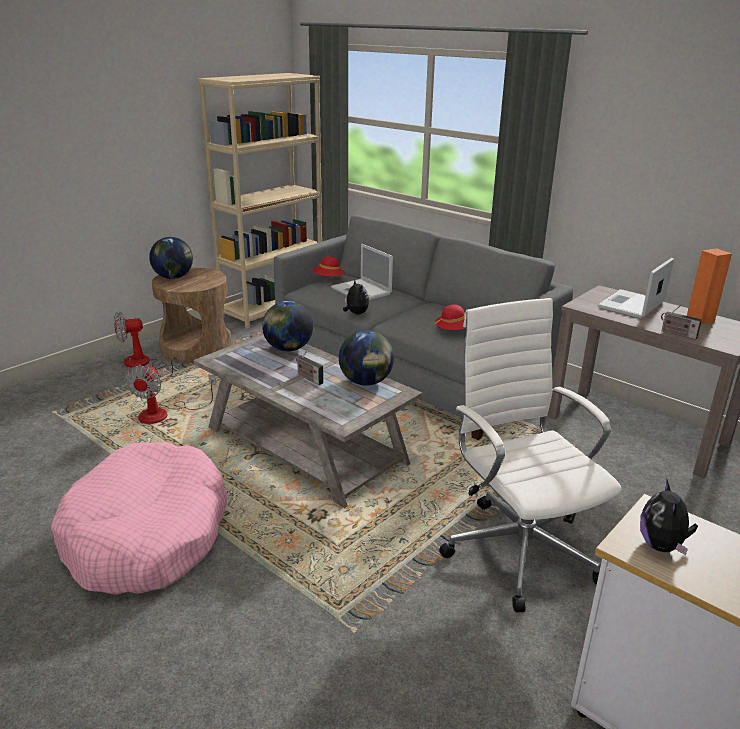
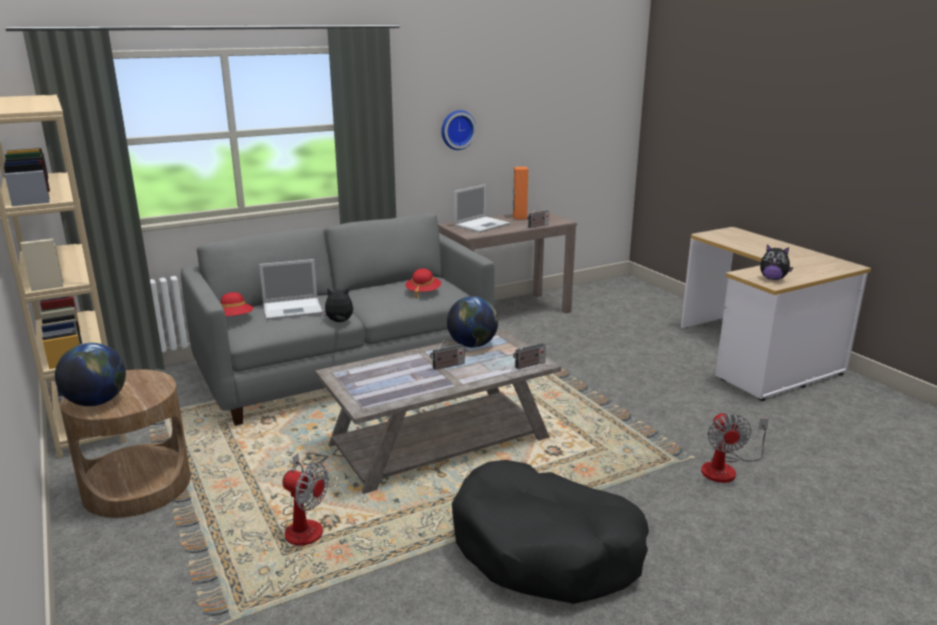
camera: 70 degrees left, 5 degrees down
pink dog bed [51,442,227,595] -> black dog bed [452,460,649,604]
fan [114,312,177,377] -> fan moved to [701,412,769,483]
globe [262,301,313,351] -> none
white office chair [439,298,622,612] -> none
laptop [598,258,674,318] -> laptop turned 105 degrees counterclockwise [454,184,510,233]
none -> wall clock [441,110,476,150]
none -> radio [513,339,546,369]

